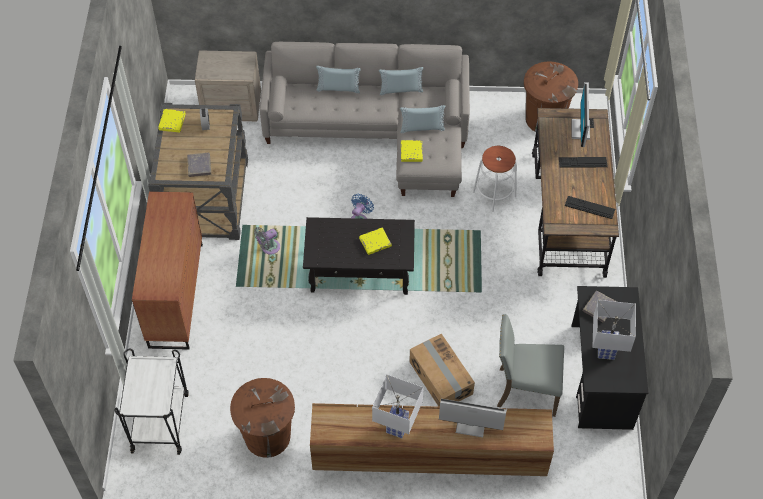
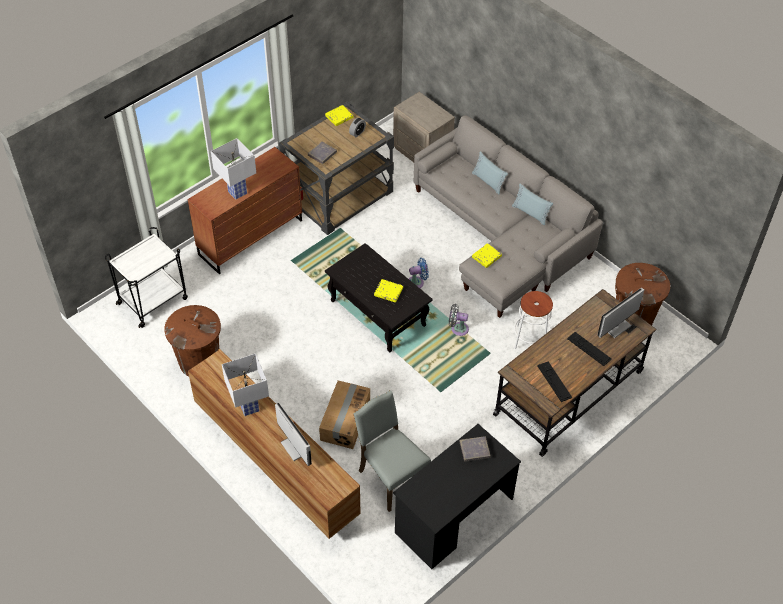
camera: 45 degrees right, 5 degrees down
grey fan [254,227,280,255] -> grey fan moved to [449,304,469,336]
blue pillow [400,105,445,134] -> none
white table lamp [592,300,636,360] -> white table lamp moved to [211,138,256,200]

